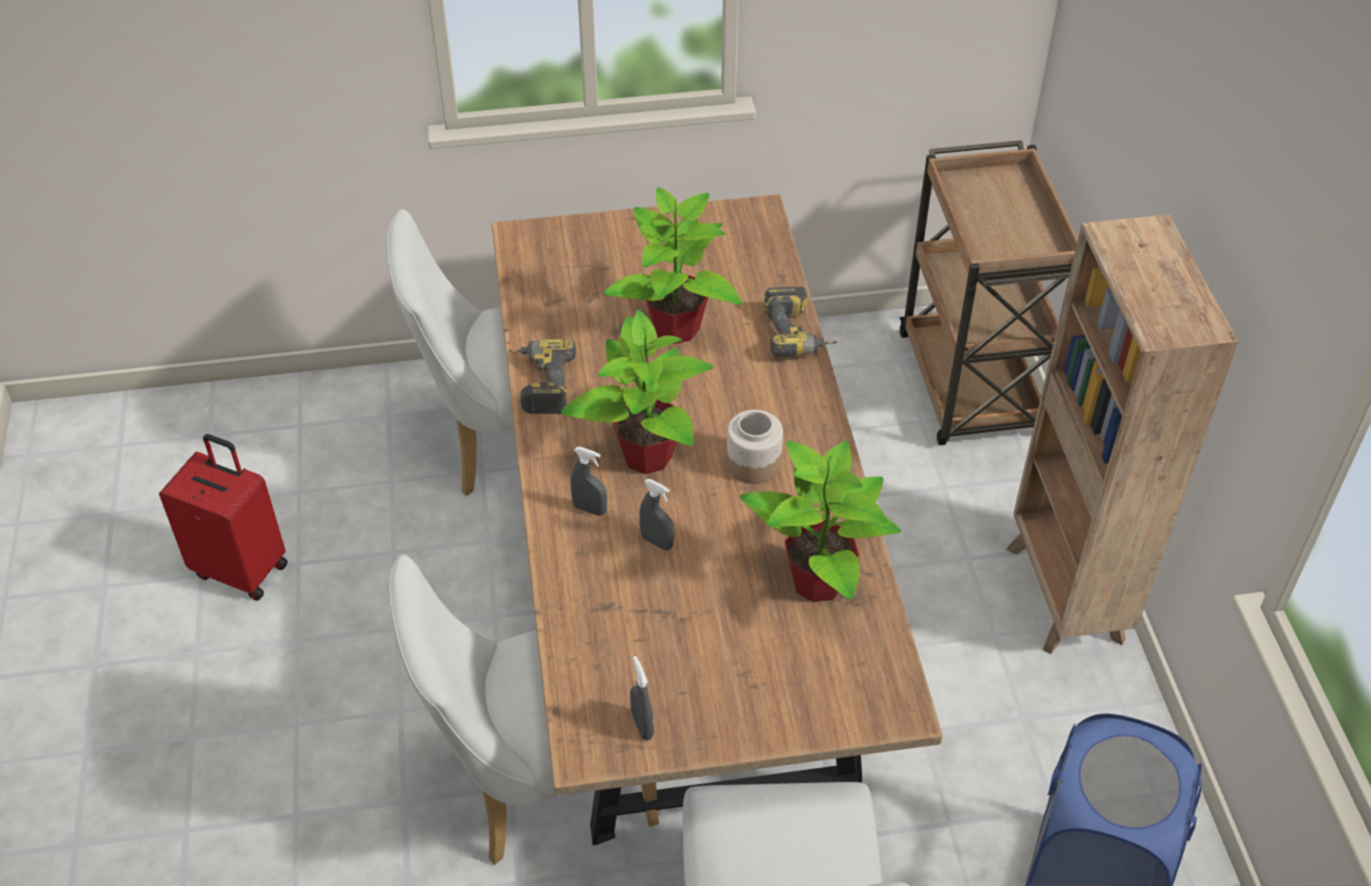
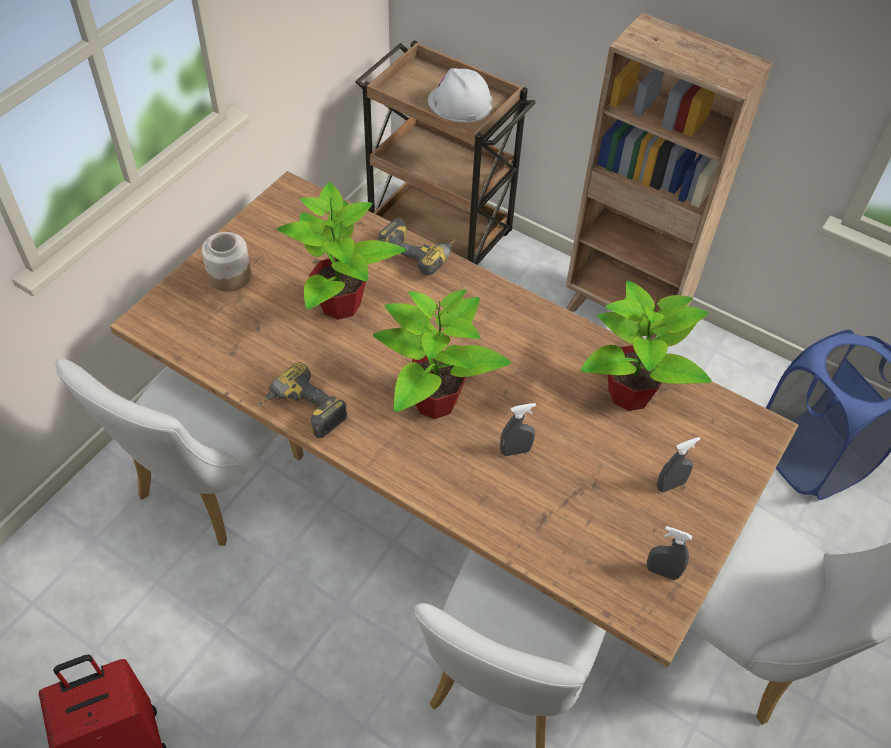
camera: 50 degrees left, 5 degrees up
grey spray bottle [570,447,607,516] -> grey spray bottle moved to [657,437,701,492]
jar [727,410,783,484] -> jar moved to [202,232,251,292]
none -> white hard hat [428,68,492,122]

